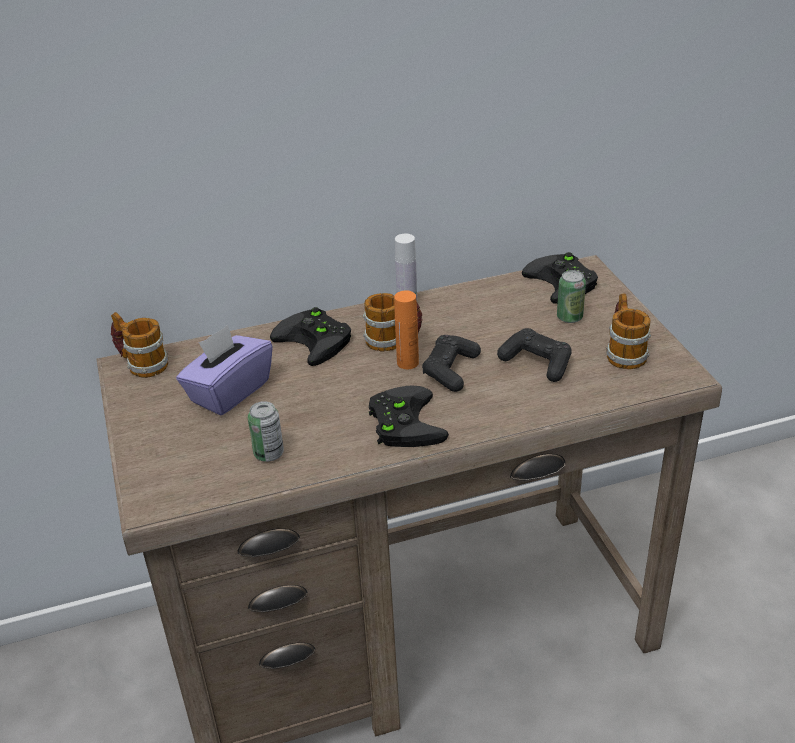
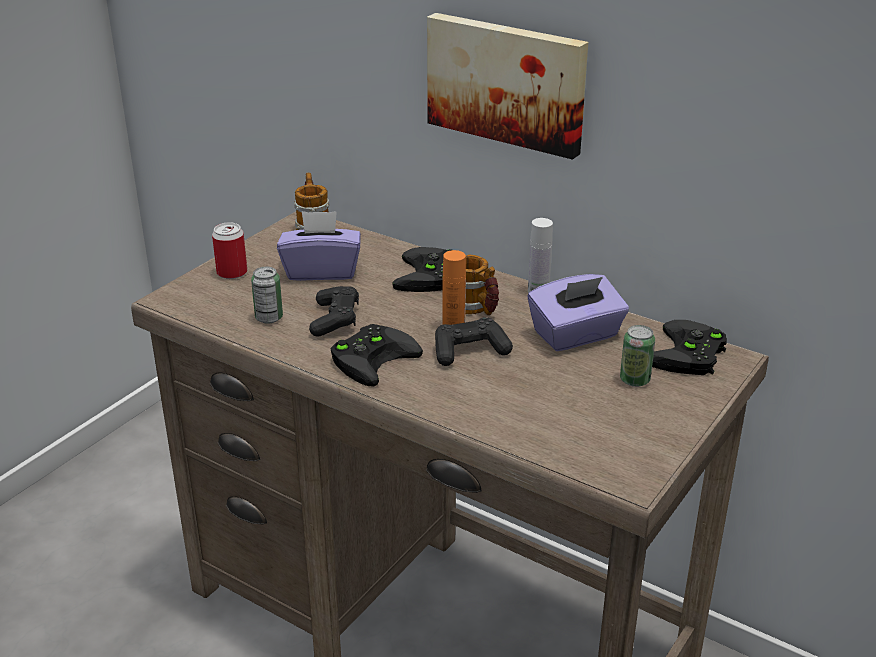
camera: 50 degrees right, 5 degrees down
black game controller [497,328,572,382] -> black game controller moved to [309,286,359,337]
mug [606,294,651,369] -> none
none -> can [212,222,247,279]
none -> picture [427,13,588,160]
none -> purple tissue box [528,274,629,351]

